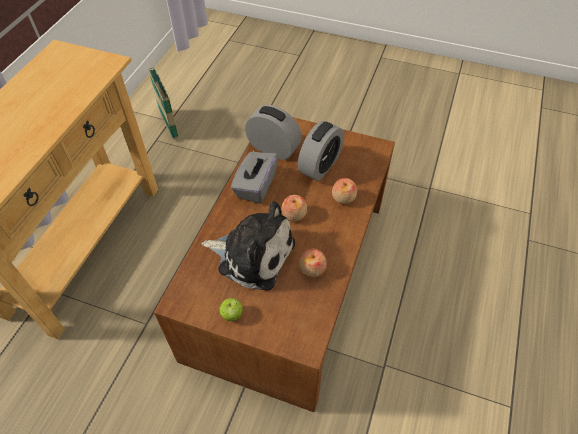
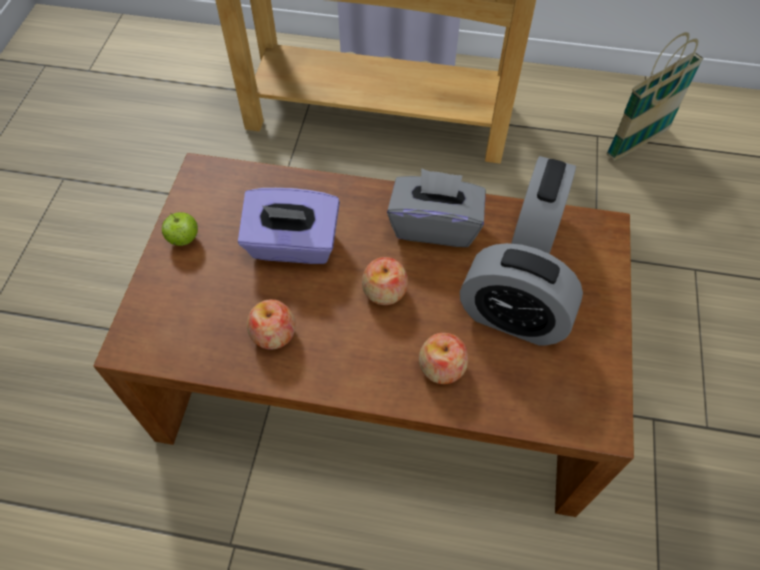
camera: 80 degrees right, 5 degrees up
plush toy [201,201,295,291] -> purple tissue box [238,188,340,264]

